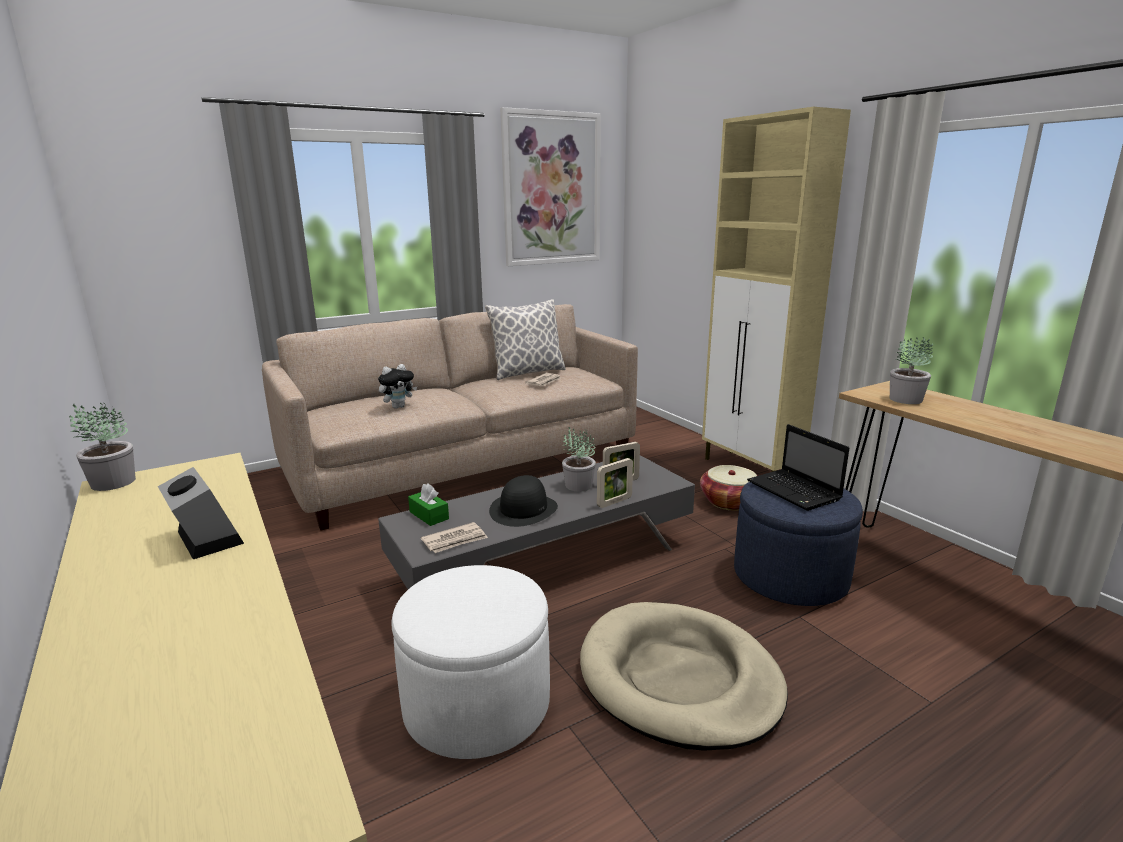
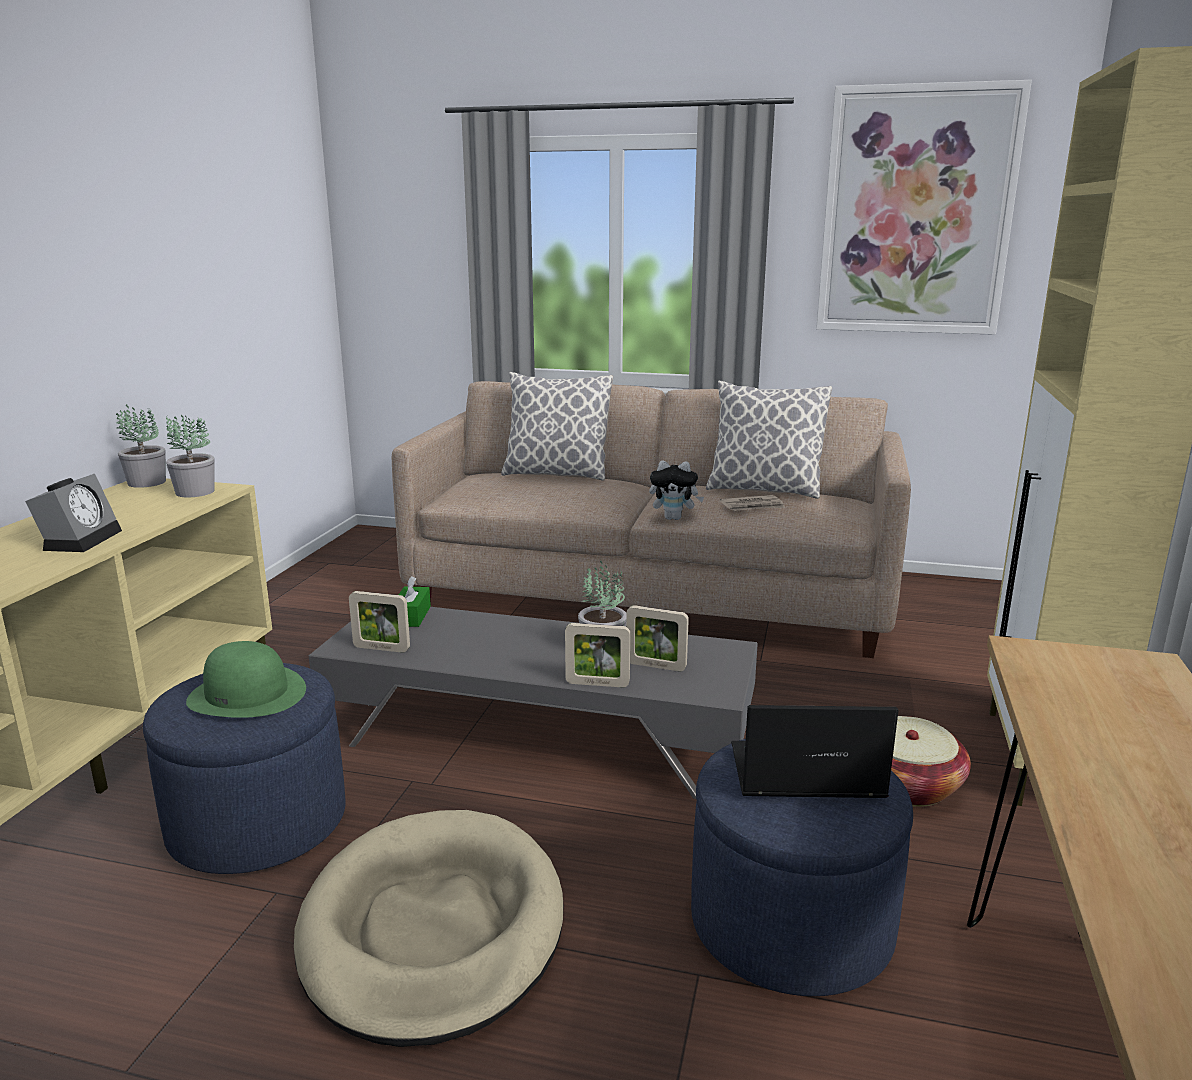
camera: 45 degrees right, 0 degrees up
plush toy [378,364,417,409] -> plush toy moved to [649,460,704,520]
white ottoman [391,565,550,759] -> blue ottoman [143,663,346,874]
newspaper [421,522,488,553] -> picture frame [349,591,410,653]
black hat [489,475,558,527] -> none
laptop [747,424,849,511] -> laptop turned 75 degrees clockwise [731,705,899,798]
potted plant [890,337,933,404] -> potted plant moved to [166,415,214,497]
none -> green hat [186,641,306,718]
none -> pillow [501,372,613,481]

